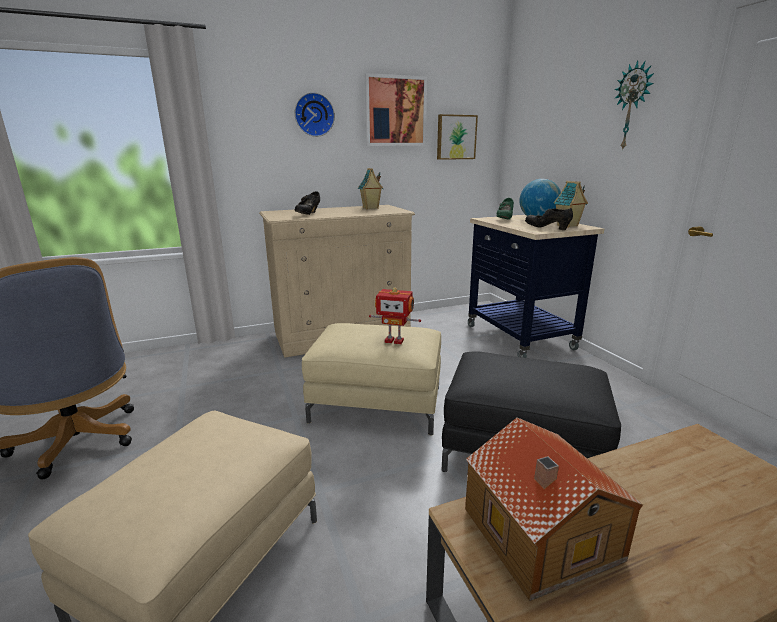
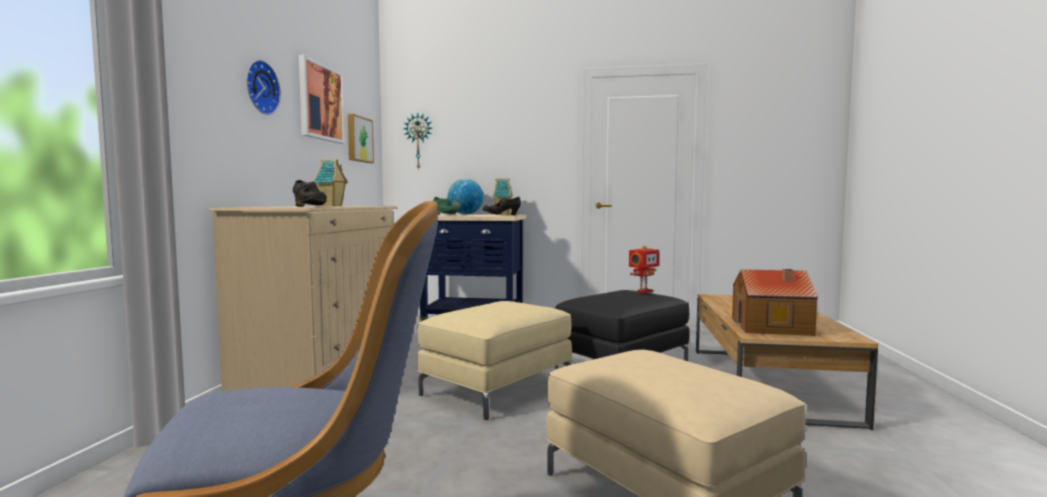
camera: 60 degrees left, 15 degrees down
toy robot [369,287,421,344] -> toy robot moved to [629,245,659,293]
wall clock [614,60,654,151] -> wall clock moved to [403,112,432,170]

